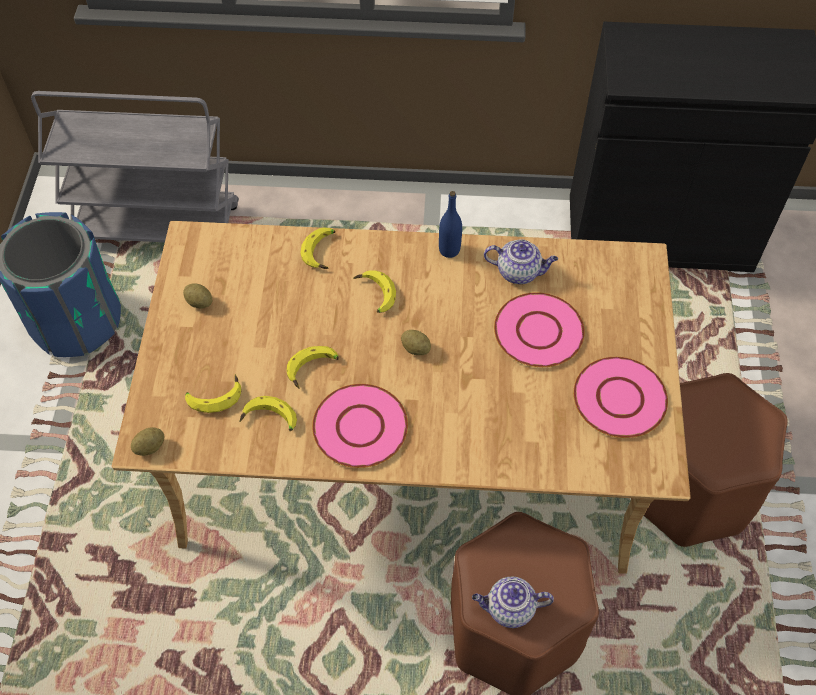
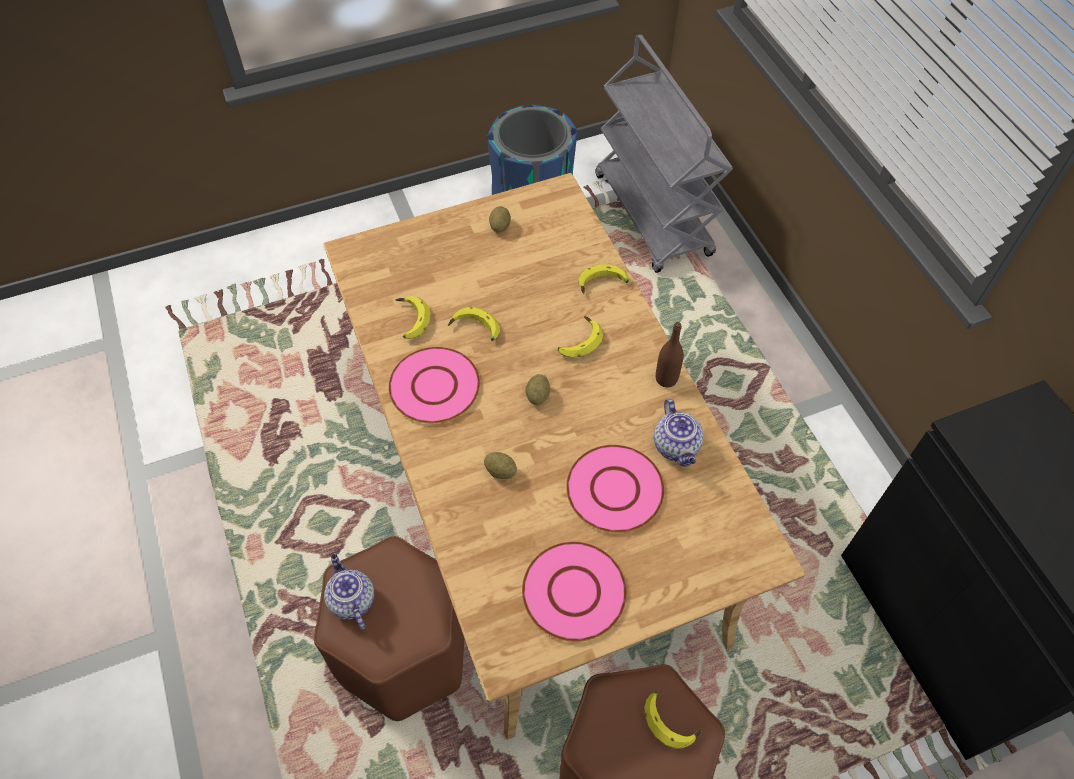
camera: 65 degrees right, 0 degrees up
potato [131,427,165,456] -> potato moved to [484,452,517,479]
banana [185,374,242,413] -> banana moved to [644,692,703,749]
blue bottle [439,191,462,258] -> brown bottle [656,322,684,387]

